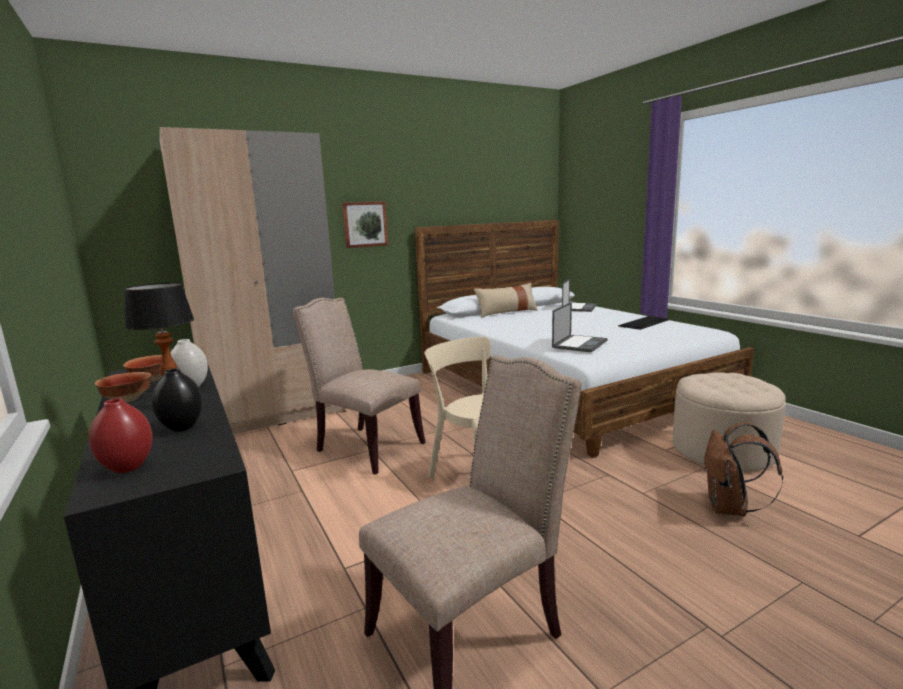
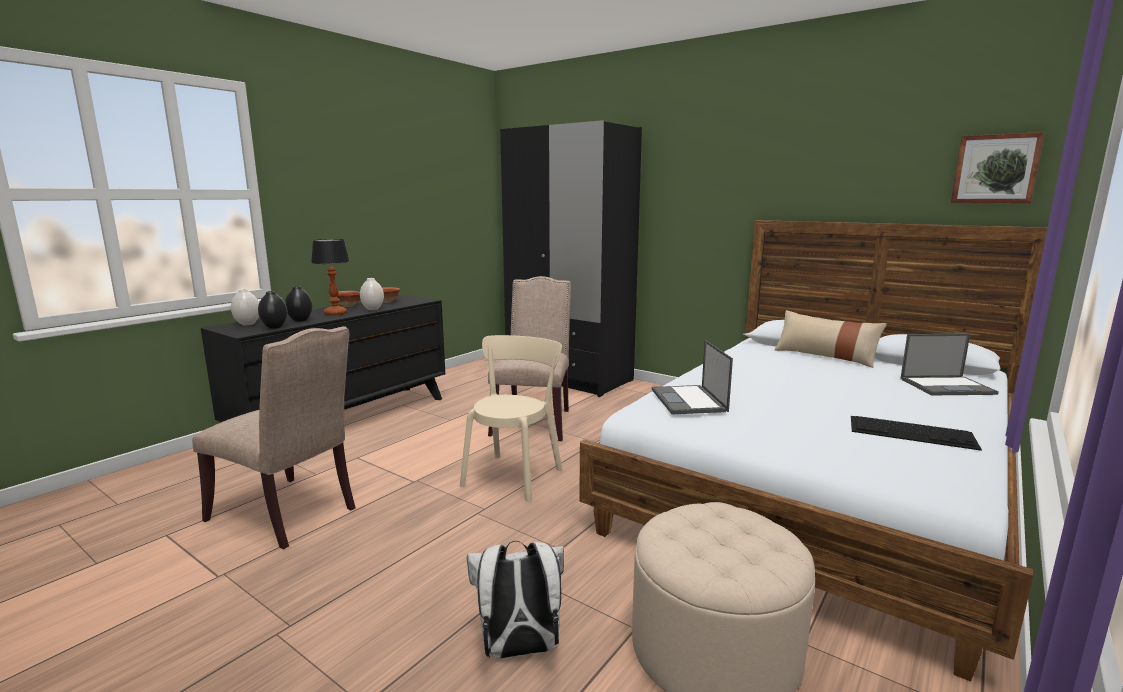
camera: 65 degrees right, 0 degrees up
red vase [89,398,152,473] -> white vase [231,289,259,325]
beige wardrobe [160,127,346,434] -> black wardrobe [500,120,642,397]
picture [342,201,388,248] -> picture moved to [951,132,1045,203]
laptop [552,302,607,353] -> laptop turned 75 degrees clockwise [652,340,733,414]
brown backpack [704,422,783,516] -> white backpack [467,541,564,658]
none -> black vase [258,291,288,329]

